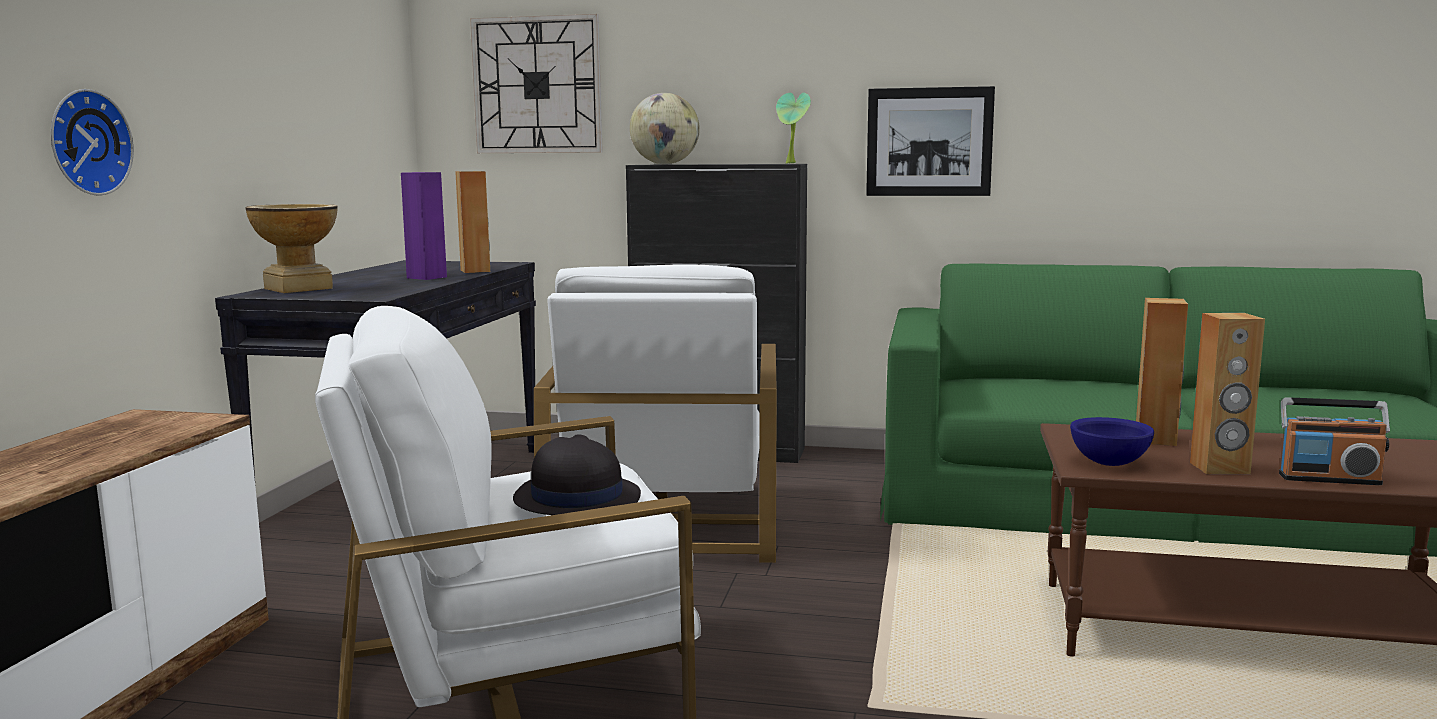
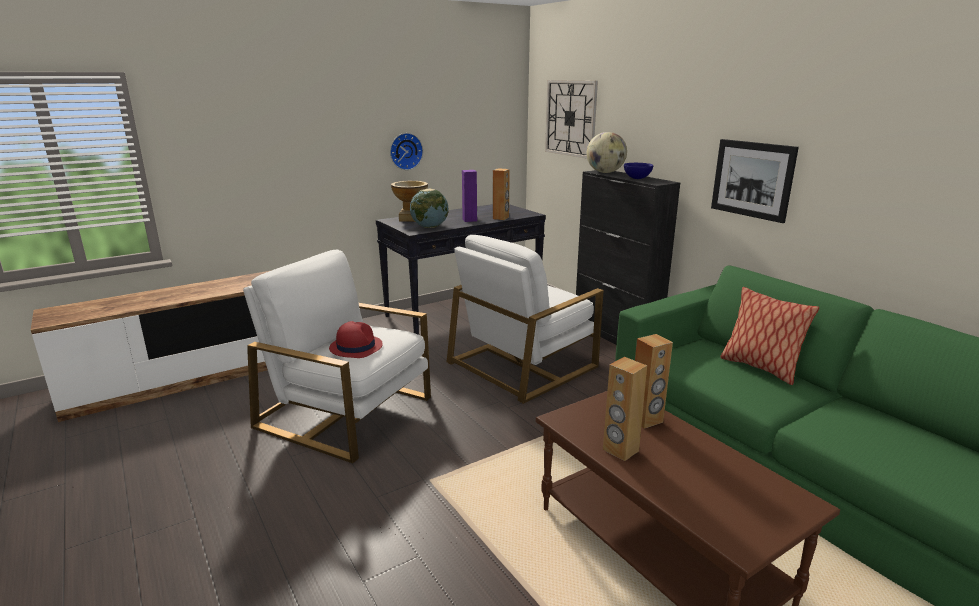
camera: 45 degrees right, 10 degrees up
wall clock [51,89,134,195] -> wall clock moved to [390,133,423,170]
black hat [513,434,641,515] -> red hat [329,321,383,358]
potted plant [776,92,811,163] -> none
blue bowl [1070,417,1154,466] -> blue bowl moved to [624,163,653,179]
radio [1279,398,1390,485] -> none
none -> globe [410,188,449,228]
none -> pillow [720,287,819,385]

